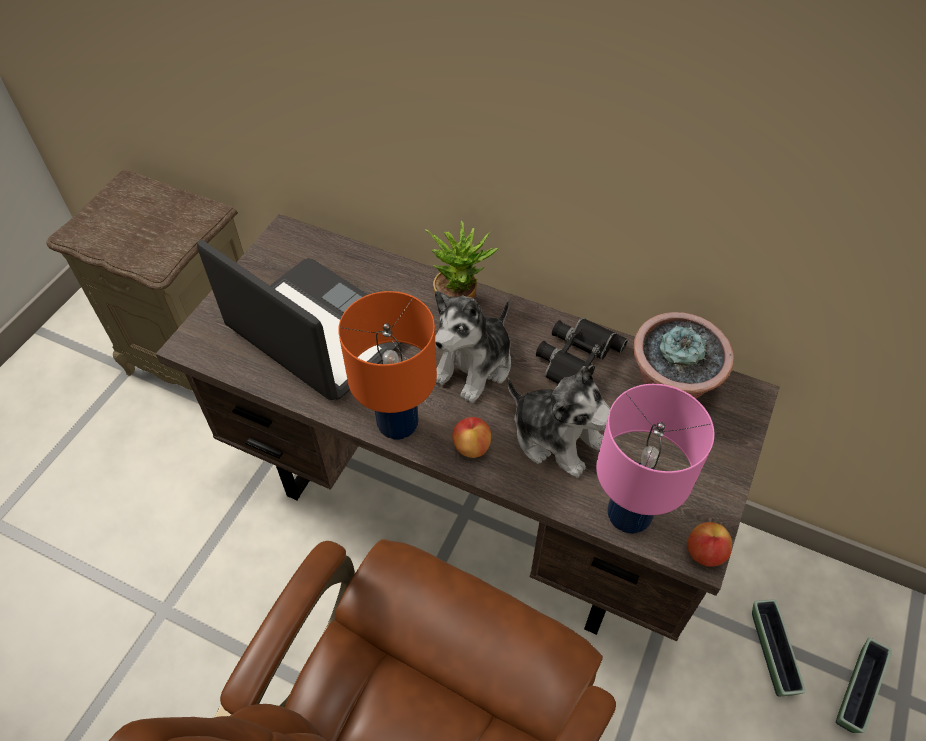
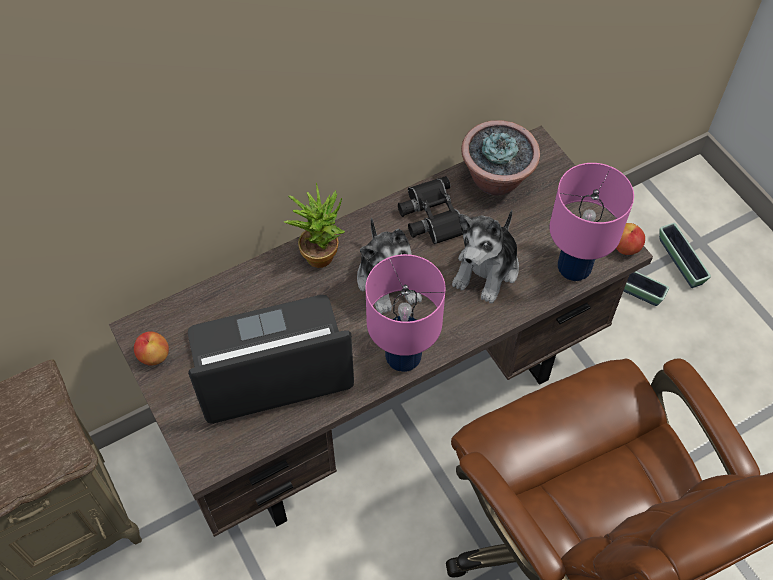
camera: 55 degrees left, 5 degrees up
orange table lamp [338,291,437,440] -> pink table lamp [366,254,446,372]
apple [452,417,491,458] -> apple moved to [134,331,169,366]
plush toy [507,366,611,478] -> plush toy turned 135 degrees clockwise [452,210,519,304]

